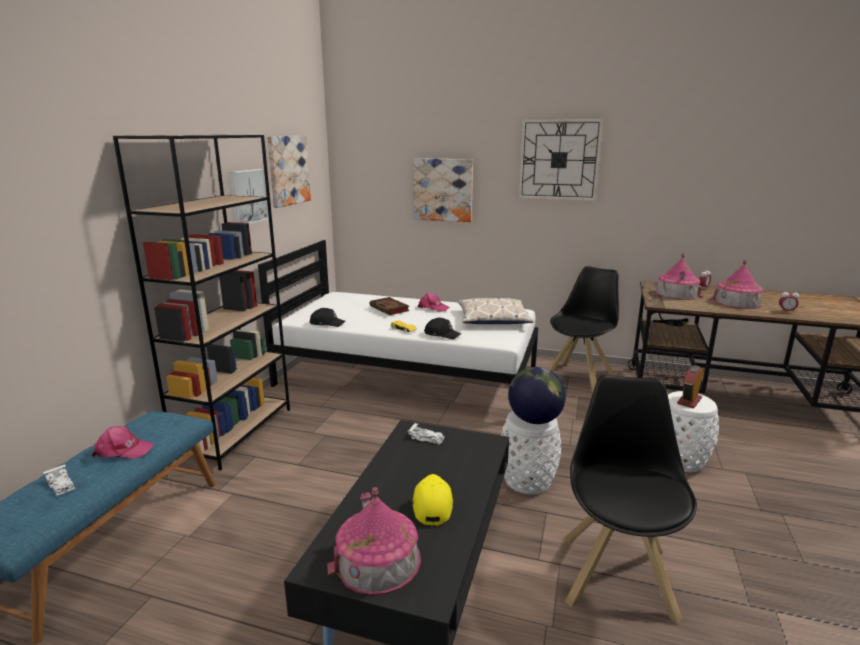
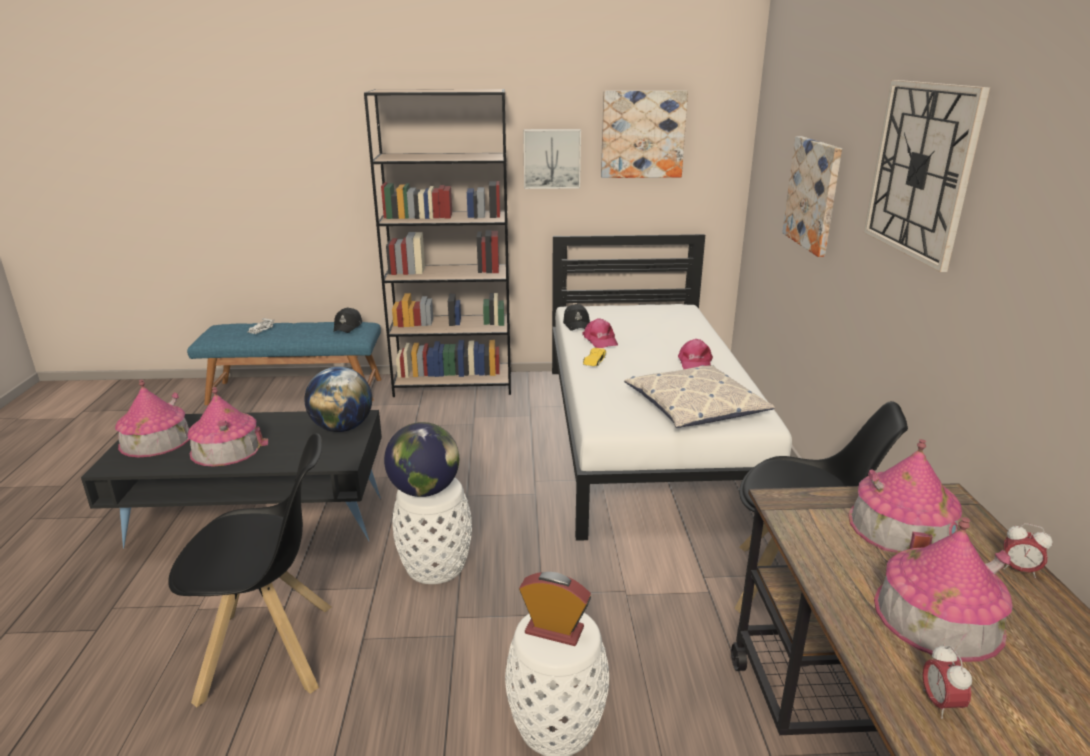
camera: 70 degrees right, 5 degrees up
pink cap [92,426,154,459] -> pink cap moved to [582,318,618,348]
book [370,297,409,315] -> none
white toy car [407,422,445,445] -> globe [304,367,372,432]
yellow cap [413,474,453,525] -> toy house [188,387,268,467]
black cap [424,318,461,339] -> black cap moved to [334,307,362,333]

